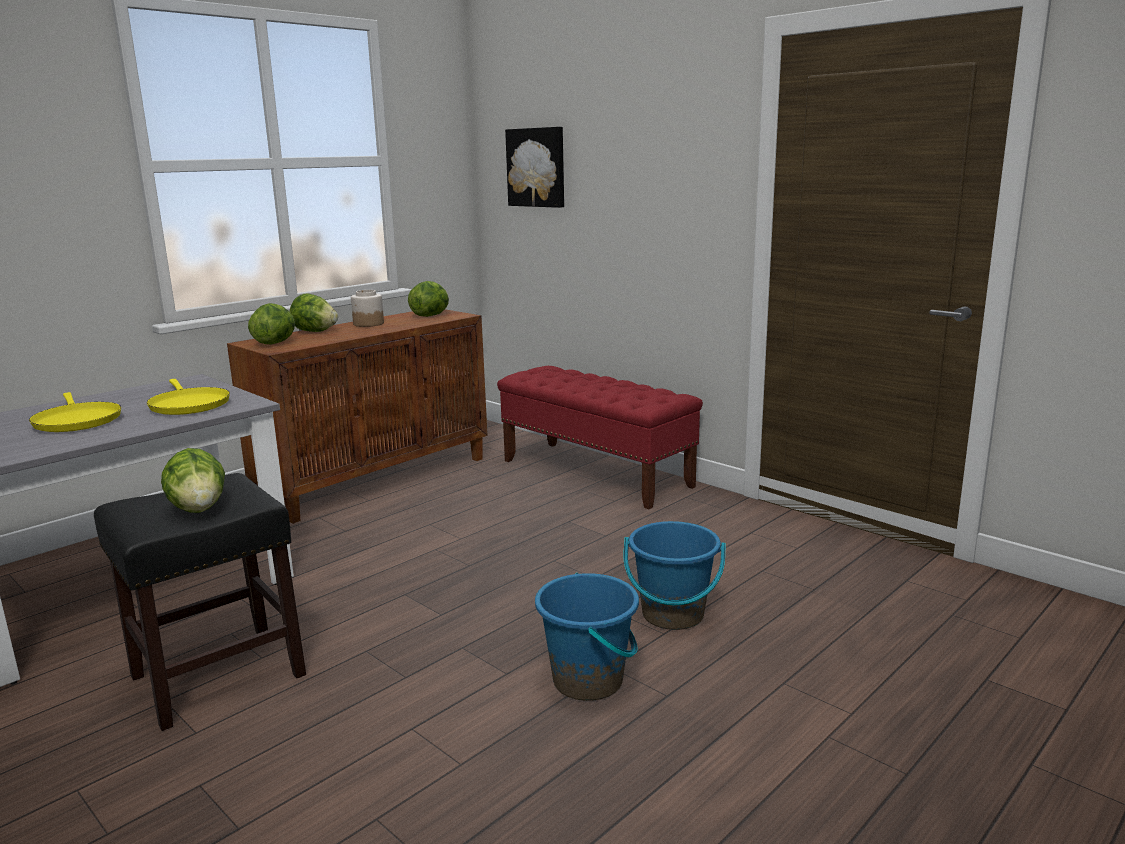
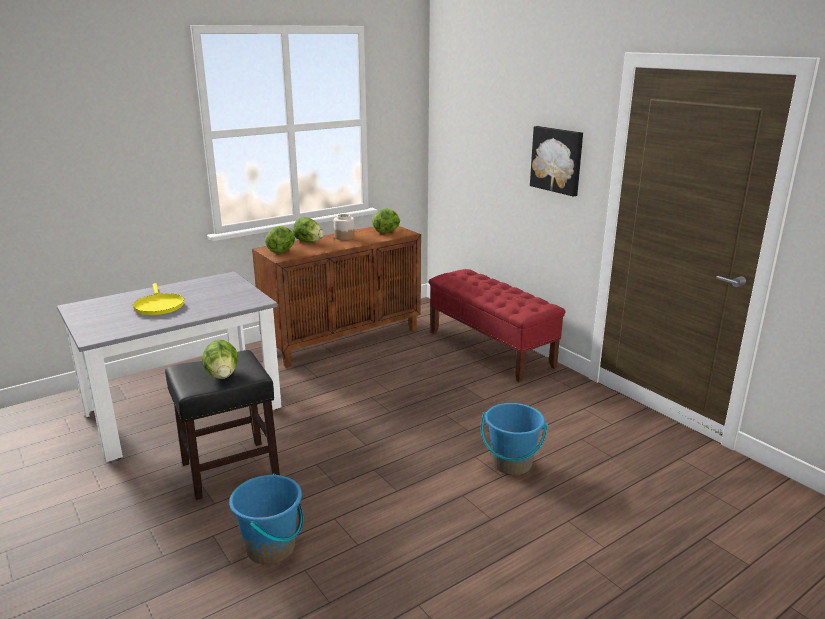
camera: 10 degrees right, 5 degrees up
yellow frying pan [147,379,230,415] -> none
picture [505,127,564,208] -> picture moved to [530,126,583,197]
blue bucket [535,573,639,701] -> blue bucket moved to [229,473,303,565]

